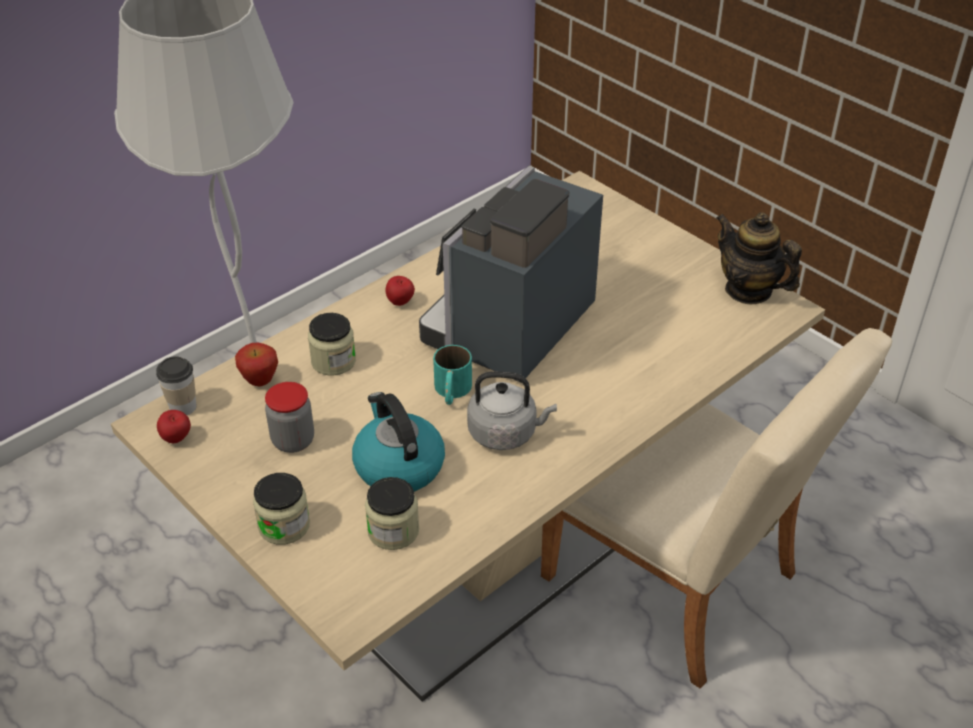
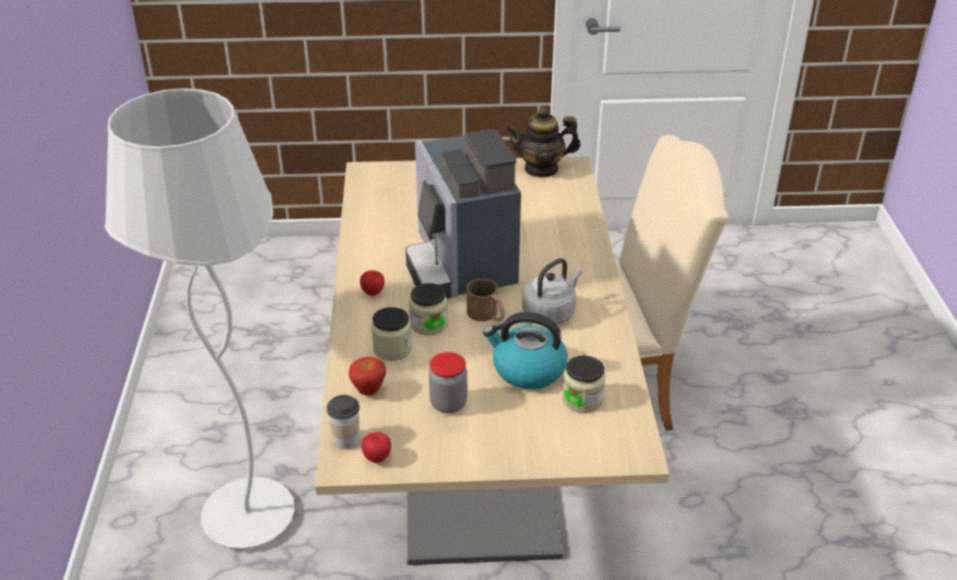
camera: 50 degrees left, 5 degrees down
jar [253,473,310,545] -> jar moved to [409,283,448,336]
turquoise mug [433,345,472,405] -> brown mug [467,279,505,321]

